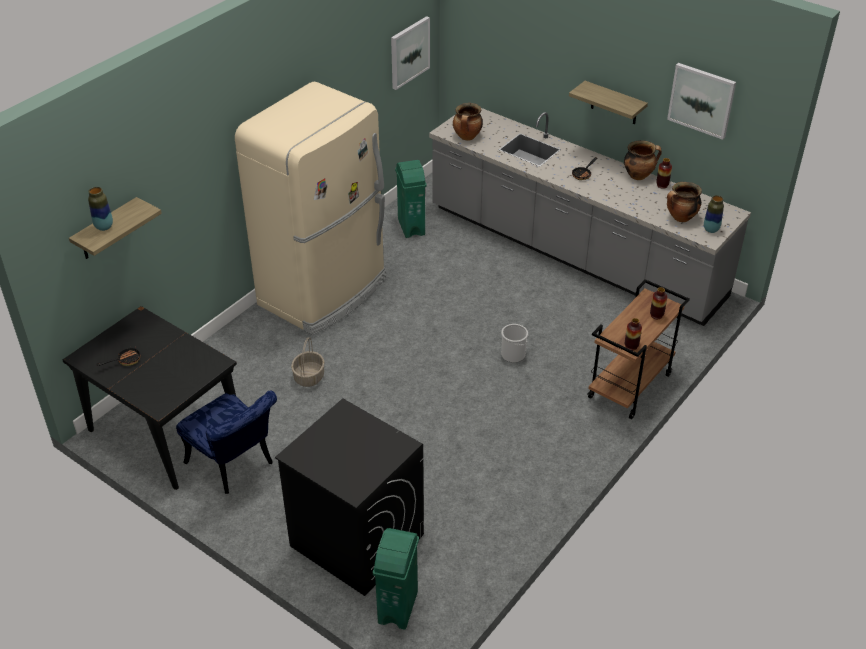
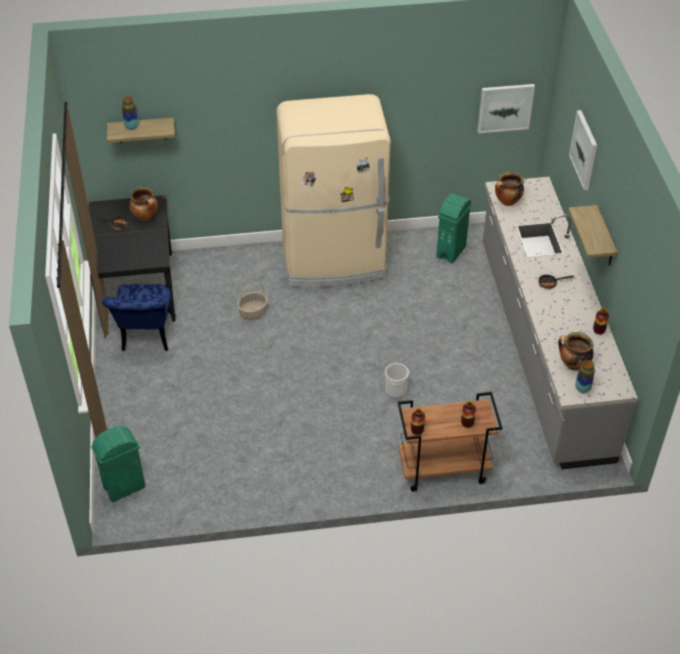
camera: 45 degrees right, 5 degrees up
black washing machine [275,399,424,596] -> none
cooking pot [624,140,662,180] -> cooking pot moved to [129,186,158,221]
picture [667,63,736,140] -> picture moved to [569,110,597,190]

